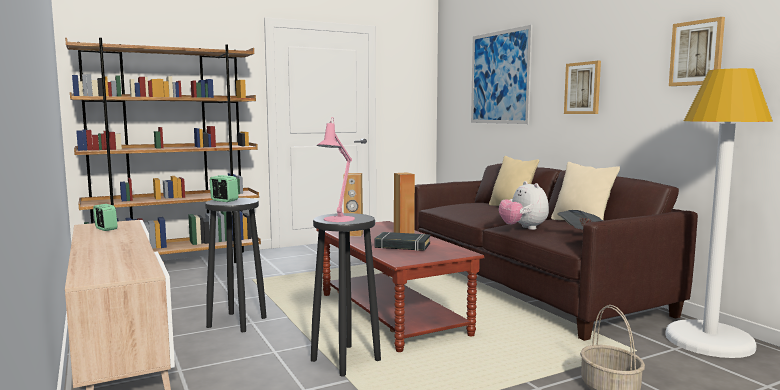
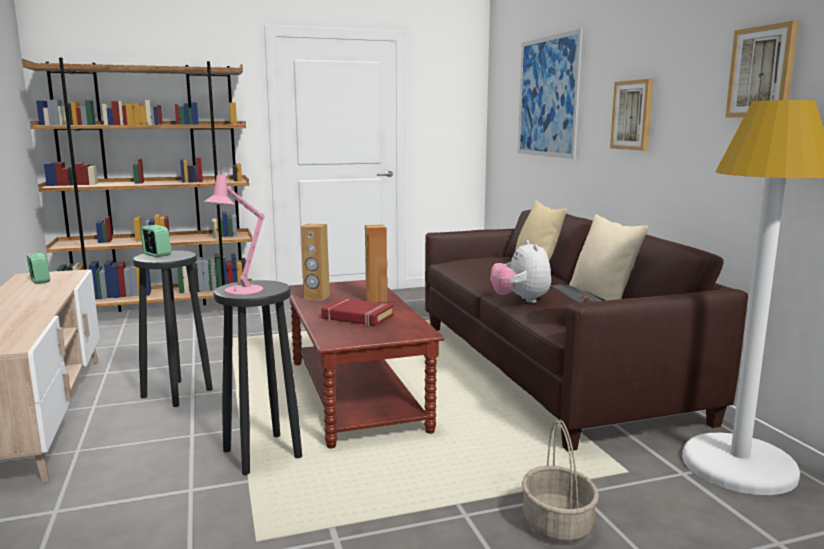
camera: 10 degrees right, 5 degrees up
black book [374,232,430,251] -> red book [321,298,394,326]

